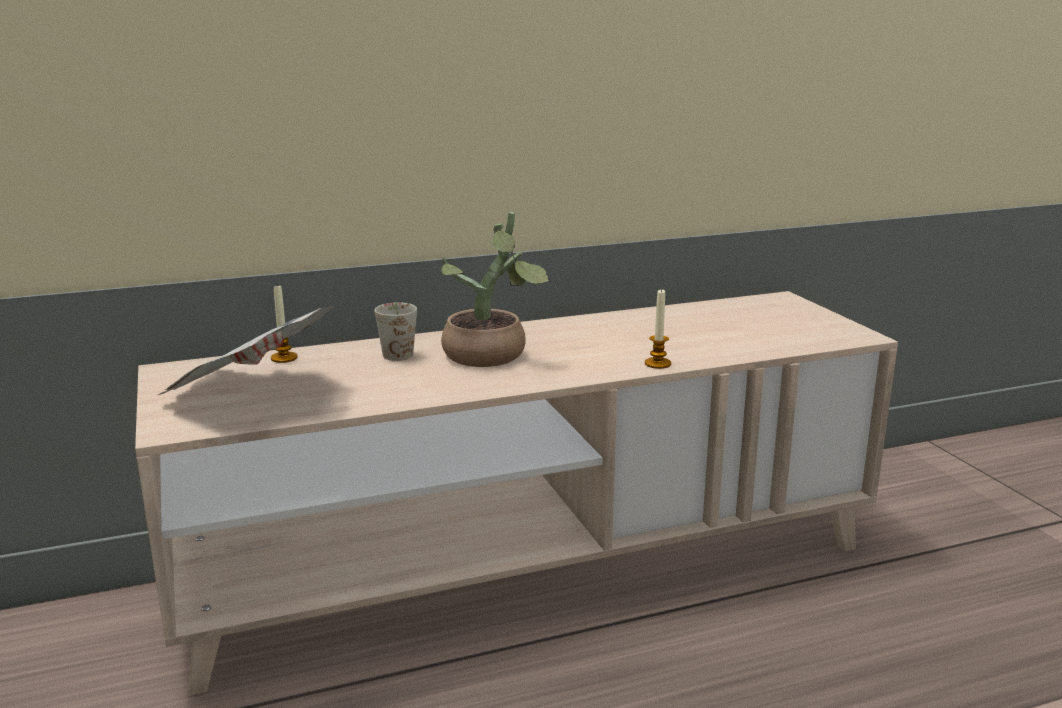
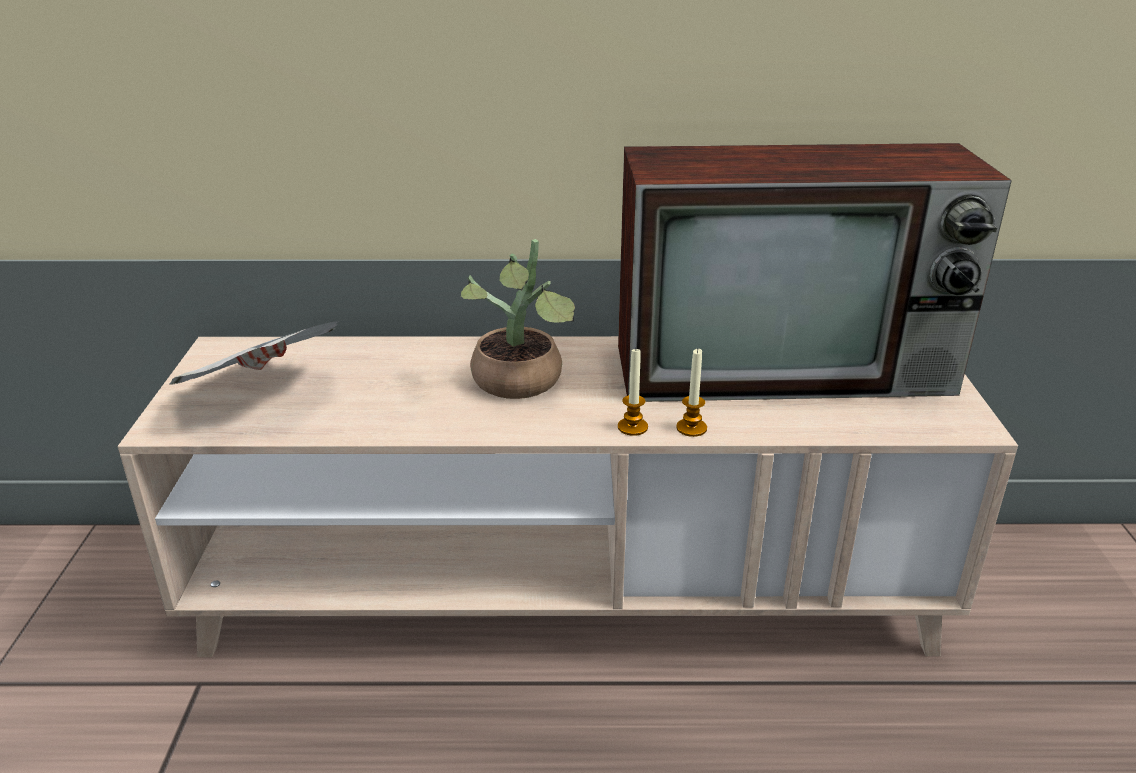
camera: 20 degrees right, 10 degrees up
candle [271,284,298,363] -> candle moved to [618,349,648,436]
white mug [375,302,417,361] -> none
none -> television [618,143,1012,402]

